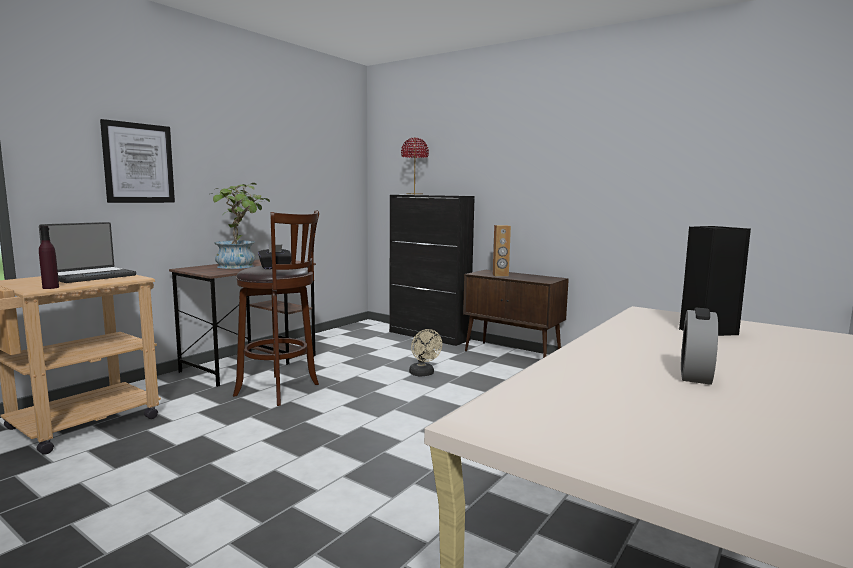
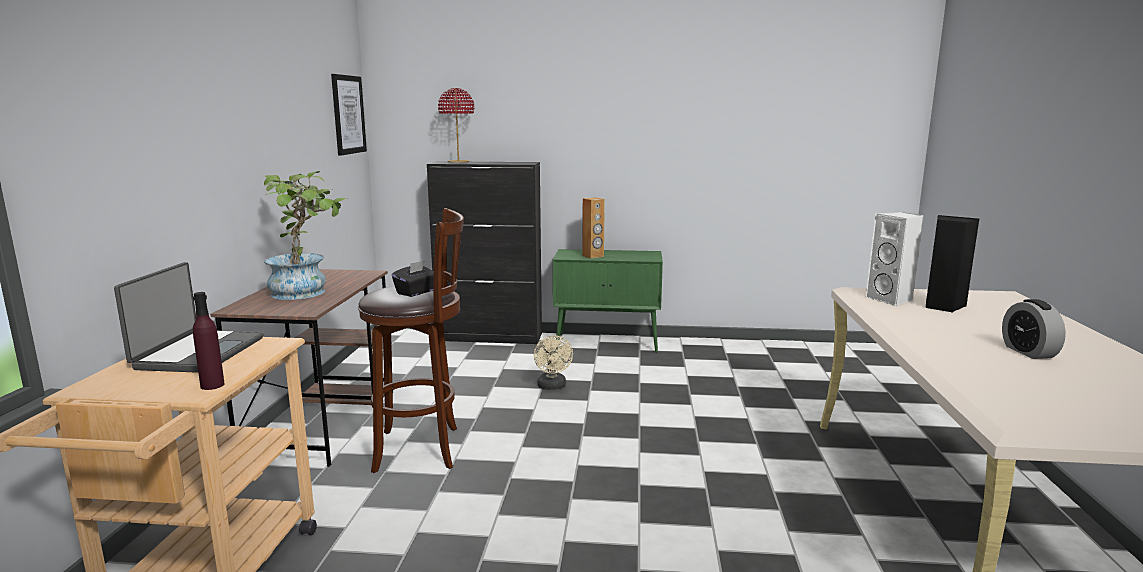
camera: 30 degrees left, 5 degrees up
picture [100,119,175,203] -> picture moved to [331,74,367,156]
beige fan [409,329,442,376] -> beige fan turned 45 degrees clockwise [534,335,573,390]
brown cabinet [463,270,569,358] -> green cabinet [553,249,663,353]
none -> white speaker [866,212,924,306]

